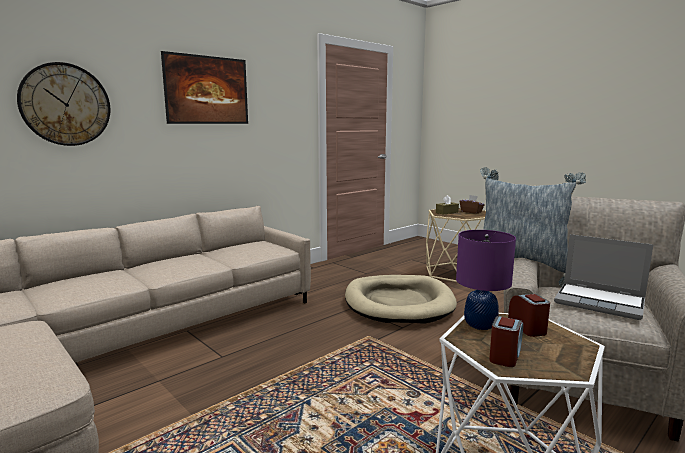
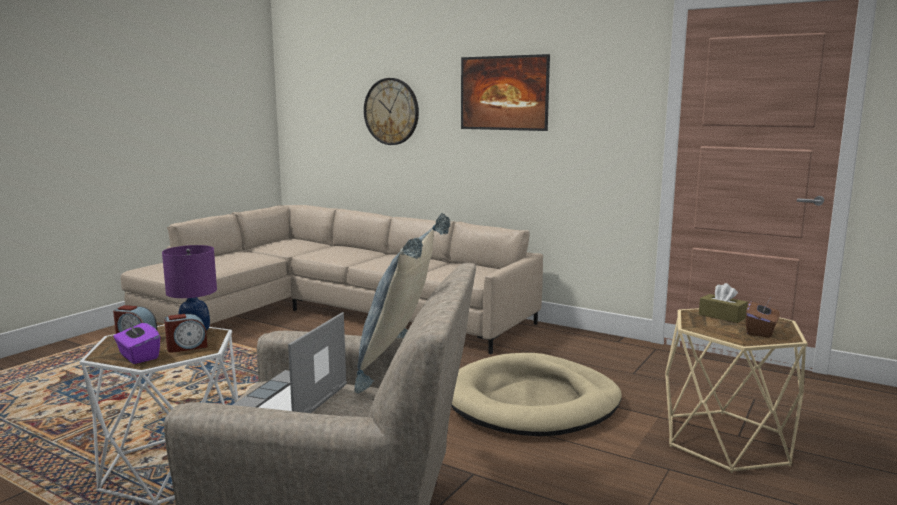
camera: 75 degrees right, 0 degrees up
none -> purple tissue box [114,318,160,364]

